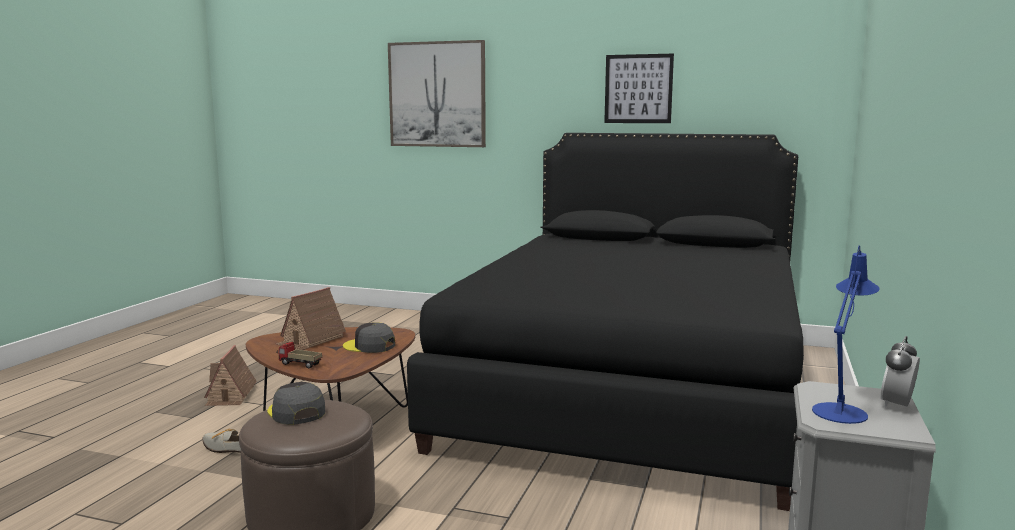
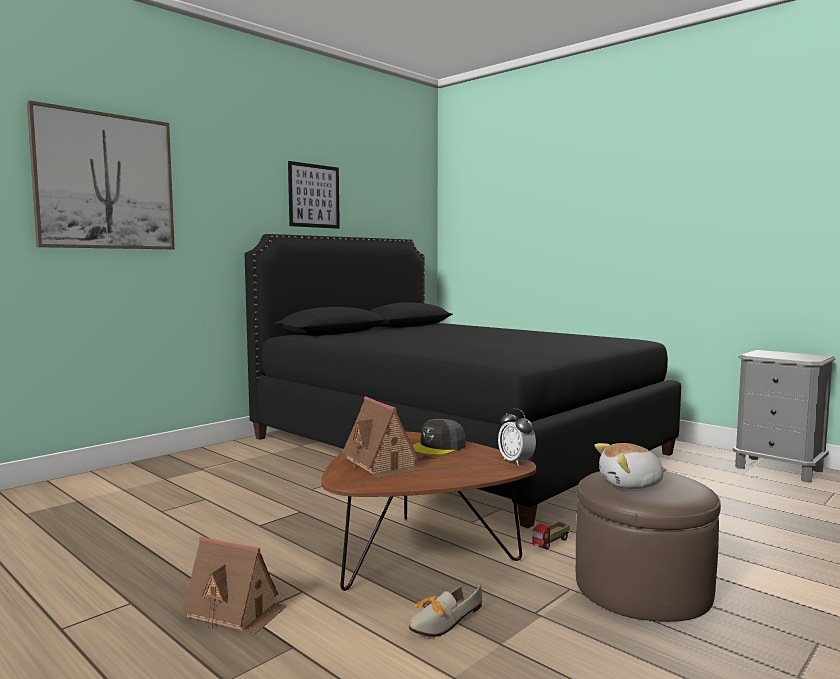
camera: 65 degrees left, 5 degrees down
grey cap [267,382,325,425] -> plush toy [594,443,667,489]
toy truck [277,342,322,369] -> toy truck moved to [532,521,570,549]
blue table lamp [812,245,880,424] -> none
alarm clock [880,336,920,408] -> alarm clock moved to [498,408,536,466]

